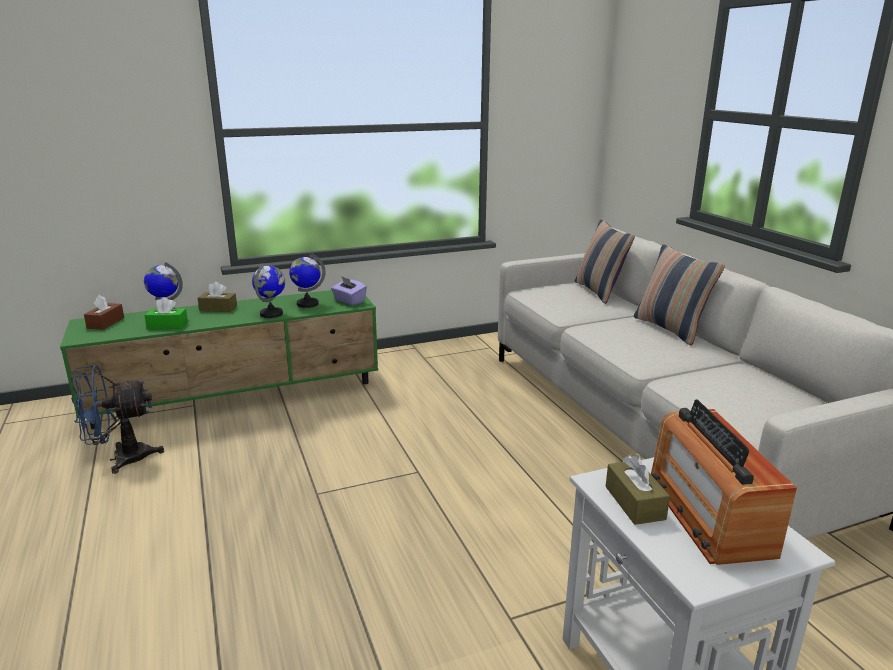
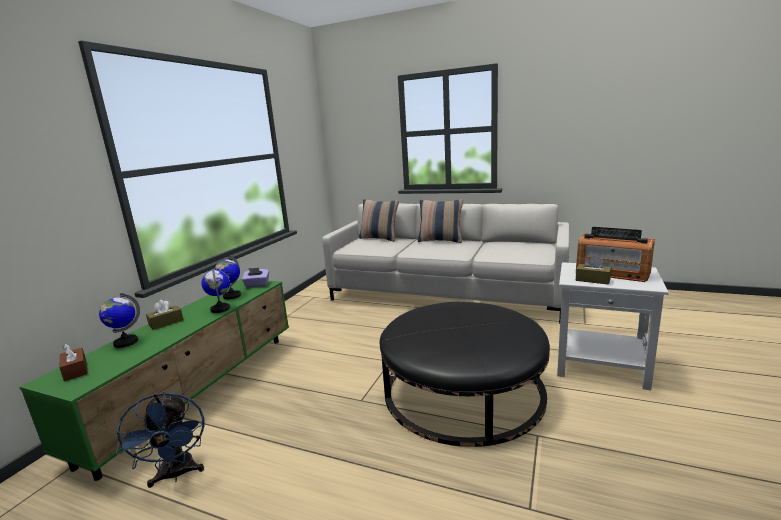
camera: 45 degrees left, 5 degrees down
blue fan [71,365,164,474] -> blue fan turned 45 degrees counterclockwise [116,391,204,488]
green tissue box [144,297,188,329] -> none
none -> black ottoman [380,302,550,447]

